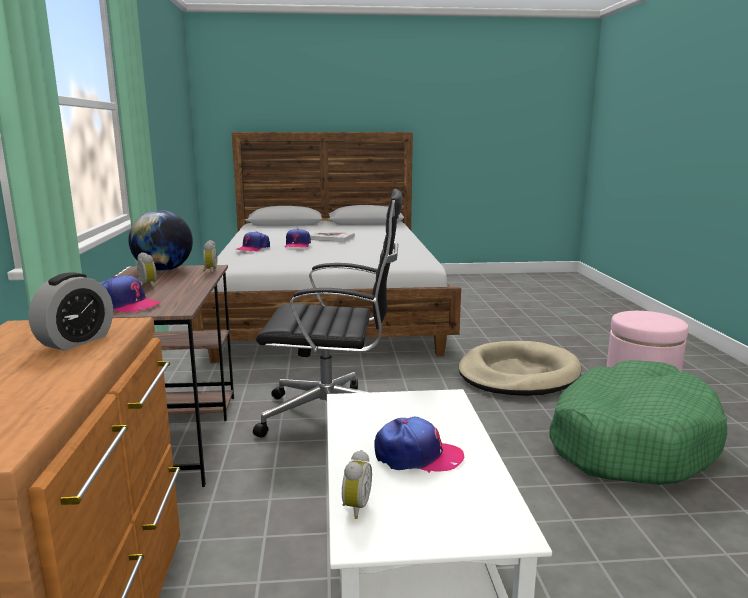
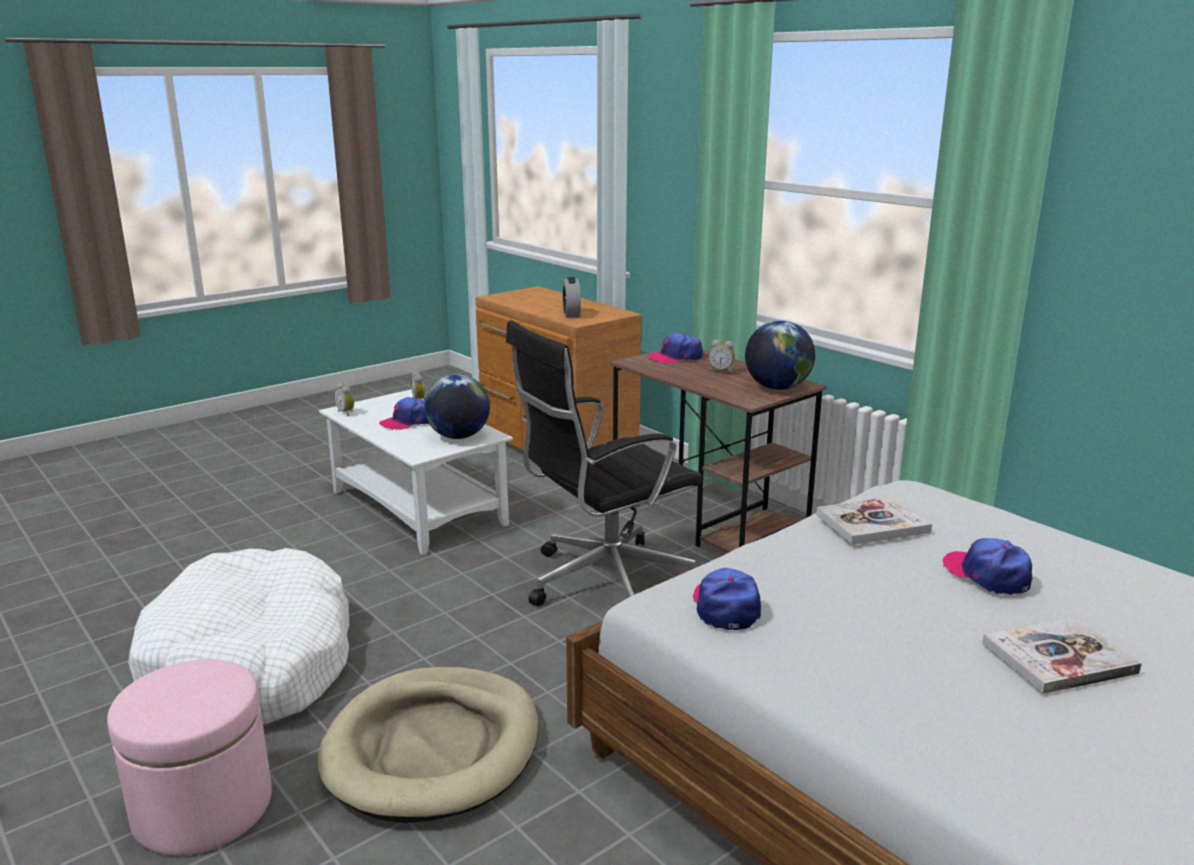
camera: 145 degrees right, 5 degrees up
alarm clock [203,240,217,273] -> alarm clock moved to [334,383,354,416]
cap [236,231,270,252] -> cap moved to [693,568,761,630]
green dog bed [550,360,727,485] -> white dog bed [128,548,349,724]
none -> globe [424,374,490,439]
none -> book [816,497,932,545]

